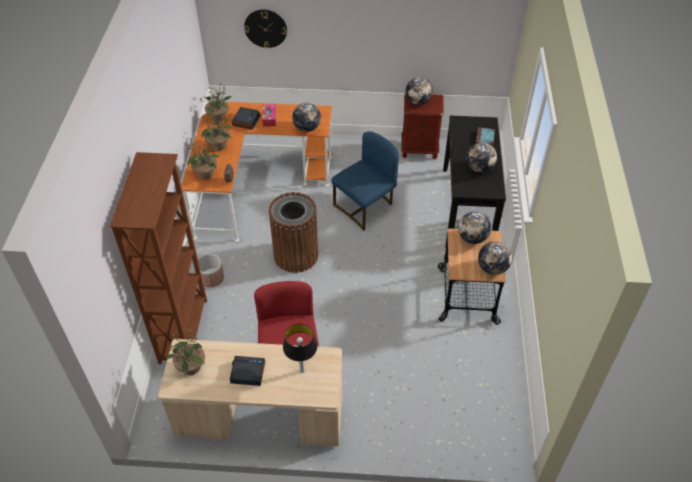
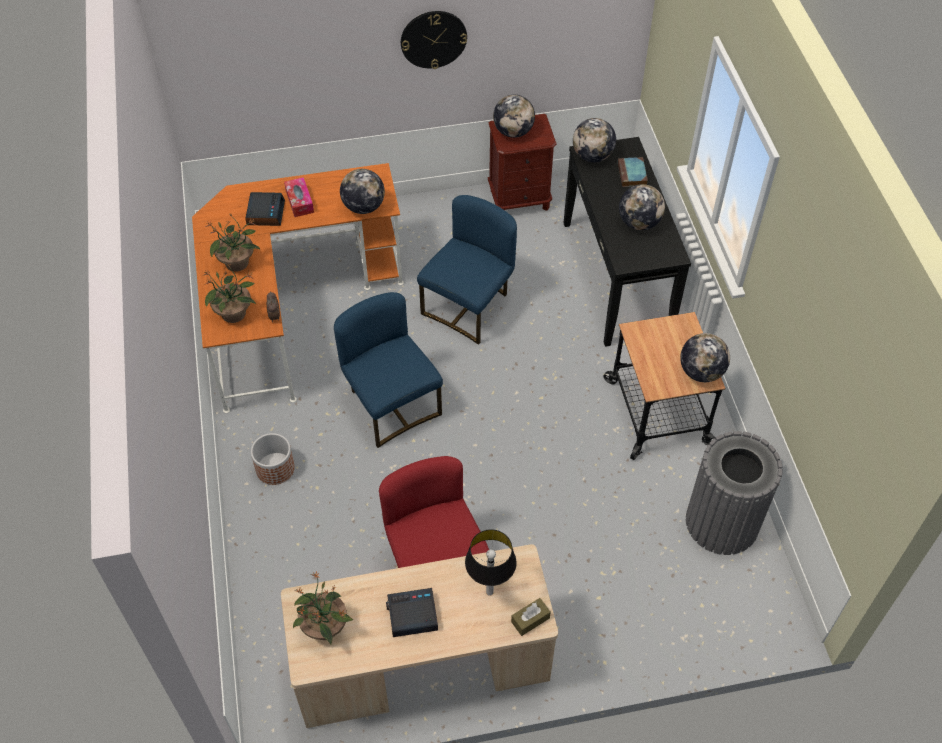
camera: 15 degrees left, 5 degrees up
brown bookcase [109,152,207,364] -> none
potted plant [199,83,232,122] -> none
wall clock [244,9,287,48] -> wall clock moved to [401,11,467,69]
brown trash can [269,192,318,273] -> blue chair [334,292,443,448]
globe [458,212,491,244] -> globe moved to [573,118,616,162]
none -> brown tissue box [511,598,551,636]
none -> grey trash can [686,431,783,555]

